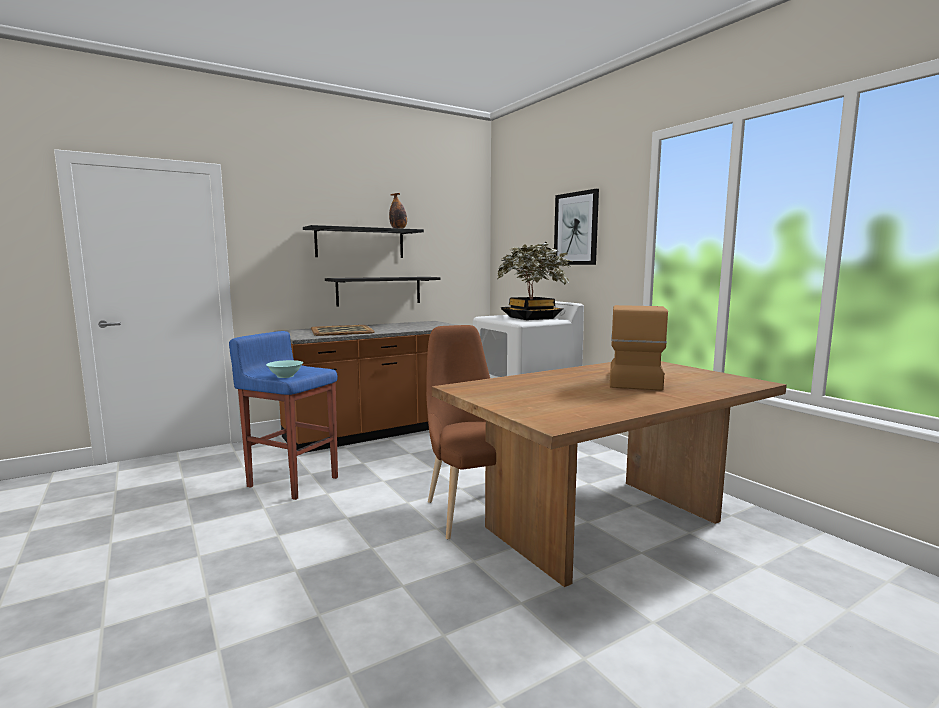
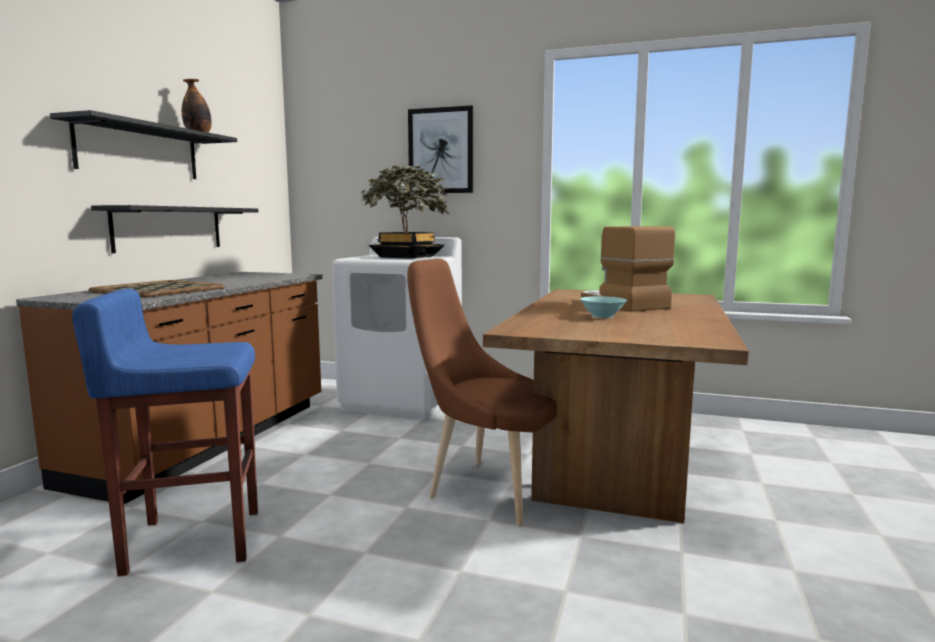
camera: 40 degrees left, 0 degrees up
turquoise bowl [266,360,303,378] -> turquoise bowl moved to [580,296,627,318]

